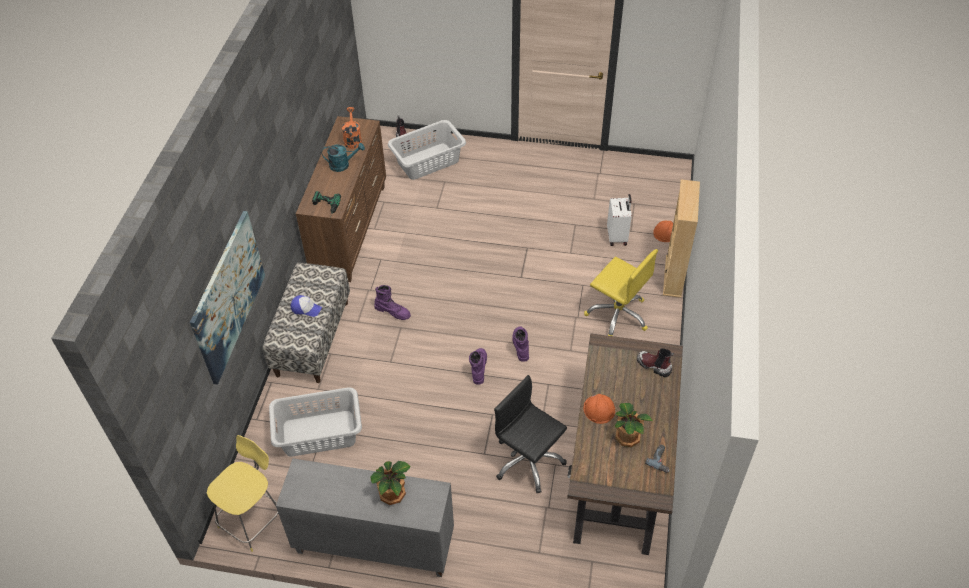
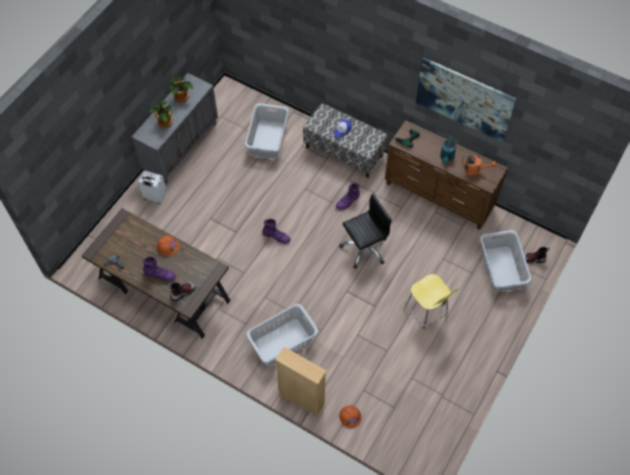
camera: 110 degrees right, 10 degrees up
picture [190,211,265,385] -> picture moved to [416,58,517,142]
yellow stool [207,435,278,552] -> yellow stool moved to [404,274,458,332]
black office chair [494,375,567,493] -> black office chair moved to [339,194,392,269]
purple boot [512,326,529,362] -> purple boot moved to [143,256,176,281]
yellow office chair [584,249,658,336] -> grey laundry basket [246,304,319,365]
white suitcase [607,194,632,246] -> white suitcase moved to [138,171,167,204]
potted plant [615,403,653,447] -> potted plant moved to [169,77,193,103]

